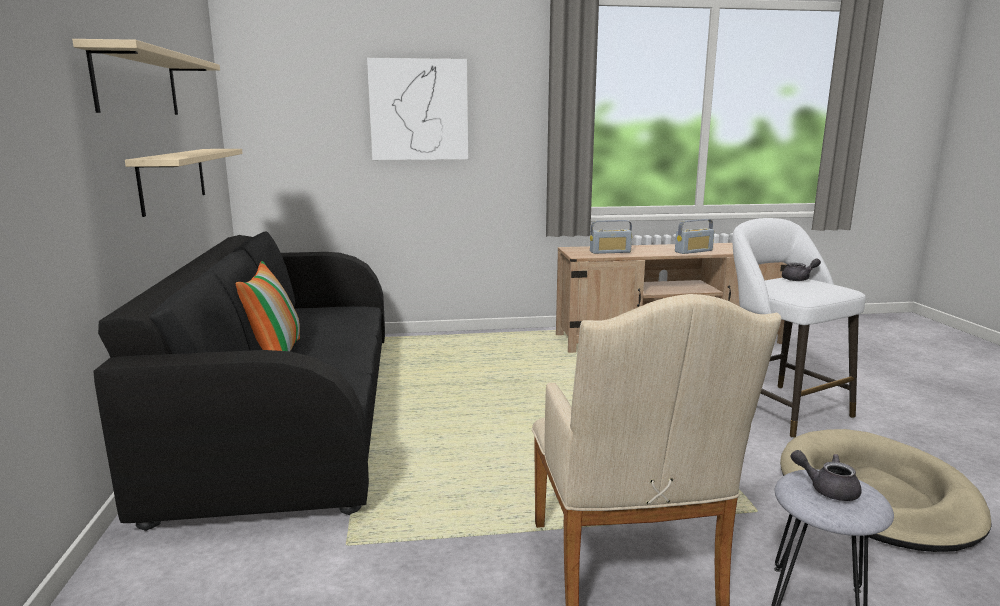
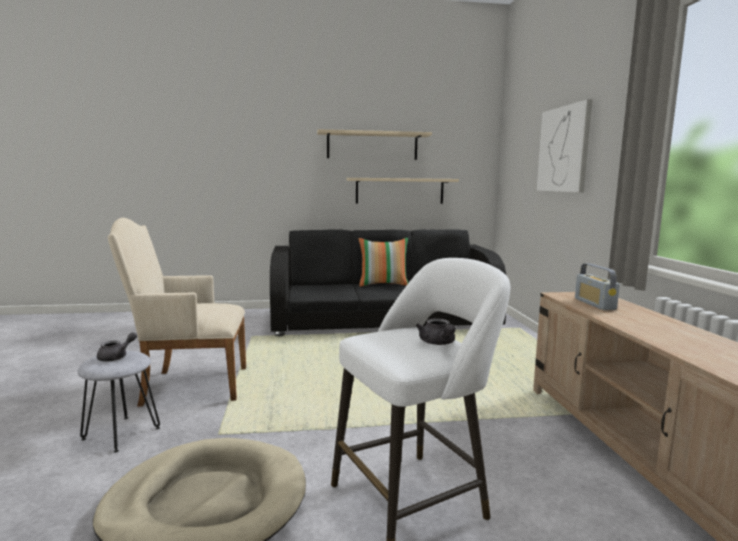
camera: 90 degrees right, 5 degrees down
radio [675,219,714,254] -> none

